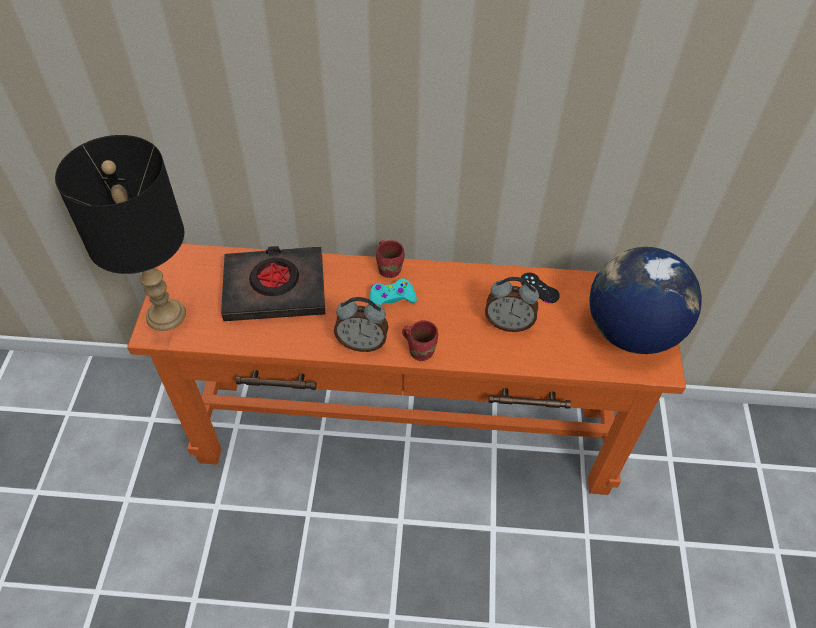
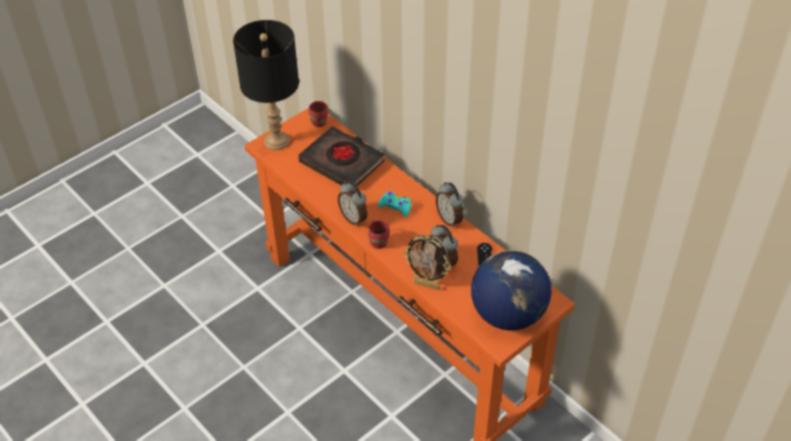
camera: 45 degrees right, 5 degrees down
red mug [376,240,405,278] -> red mug moved to [309,101,328,127]
none -> picture frame [403,235,451,290]
none -> alarm clock [436,182,464,228]

